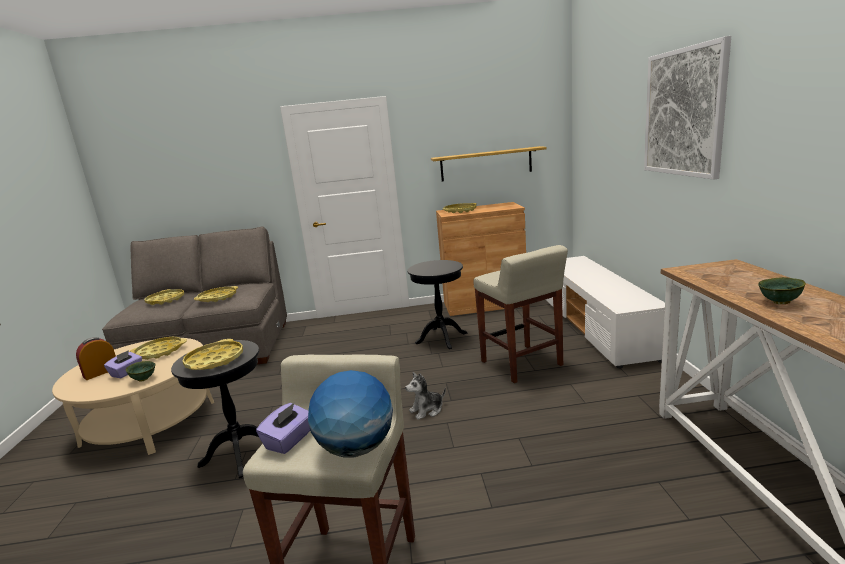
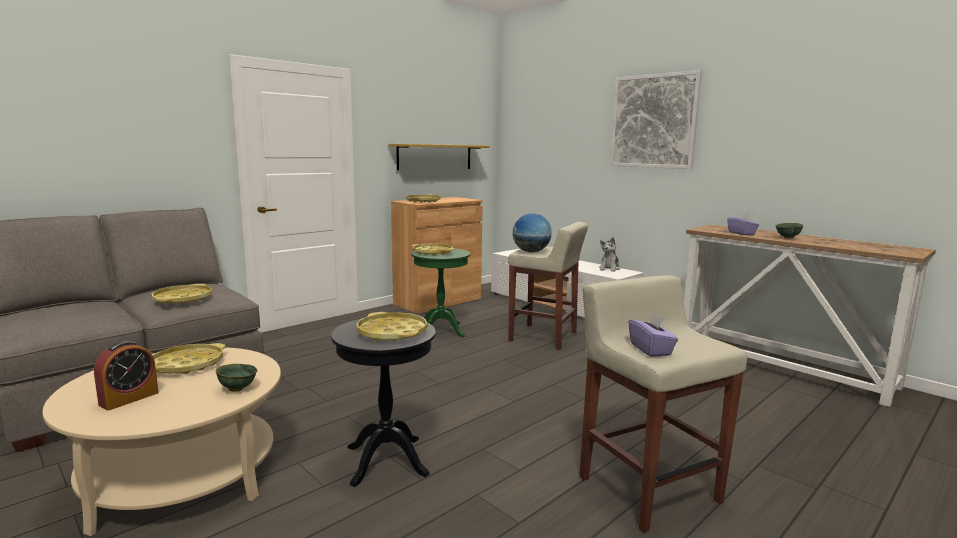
camera: 40 degrees left, 5 degrees down
alarm clock [76,337,116,380] -> alarm clock turned 150 degrees counterclockwise [94,341,159,411]
purple tissue box [104,350,142,378] -> purple tissue box moved to [727,212,759,235]
yellow tray [144,289,184,305] -> yellow tray moved to [412,243,455,256]
globe [308,370,393,458] -> globe moved to [513,213,551,252]
plush toy [405,372,446,420] -> plush toy moved to [599,237,620,272]
black side table [407,260,468,349] -> green side table [411,248,470,337]

